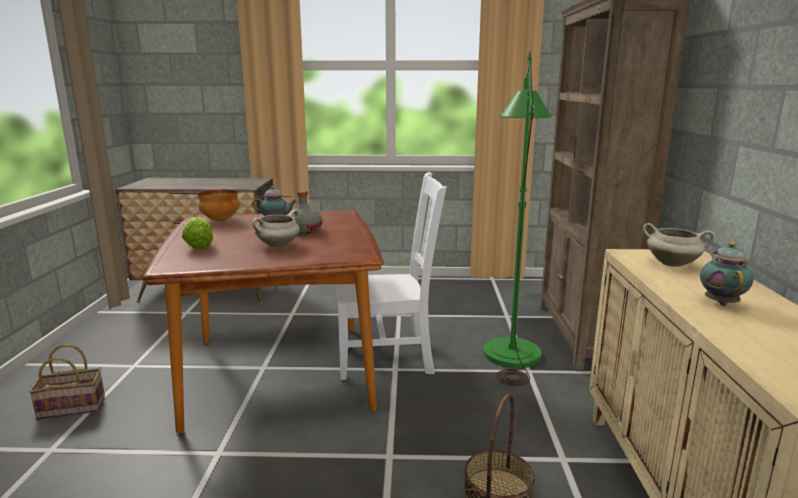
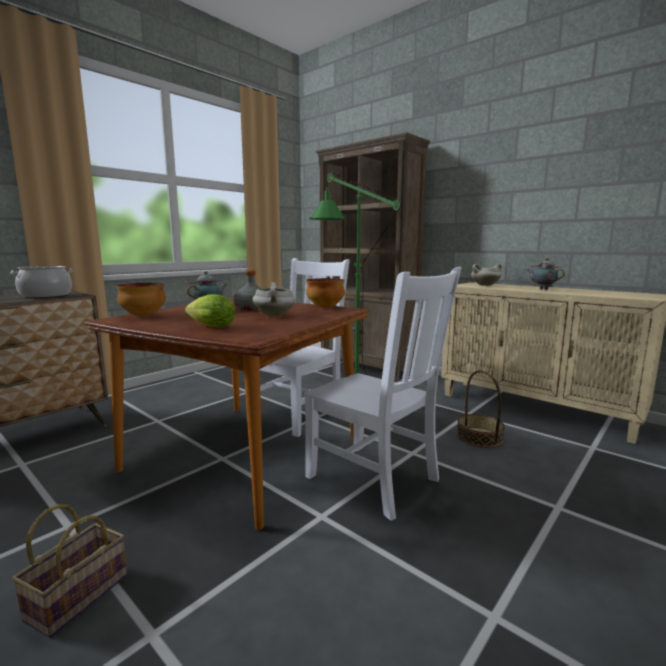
camera: 50 degrees left, 5 degrees down
none -> cooking pot [10,266,73,298]
none -> white chair [304,267,461,521]
none -> bowl [306,278,345,308]

